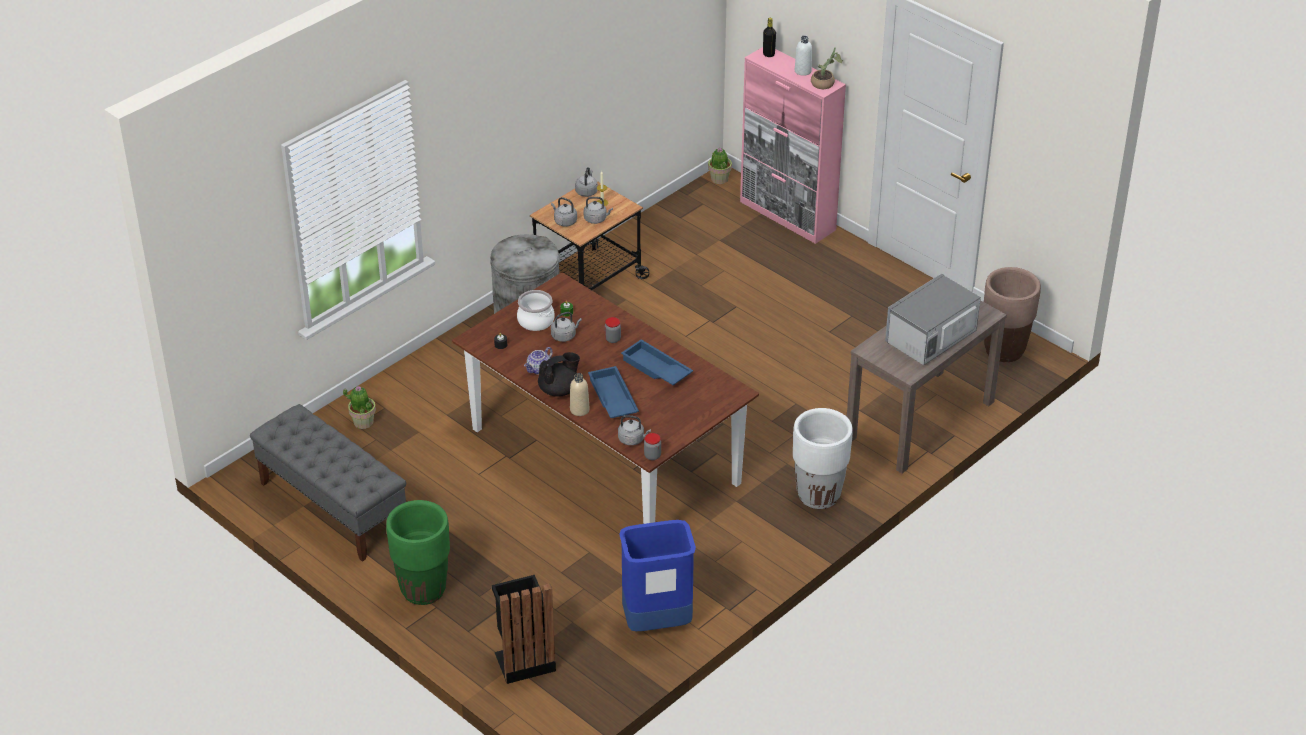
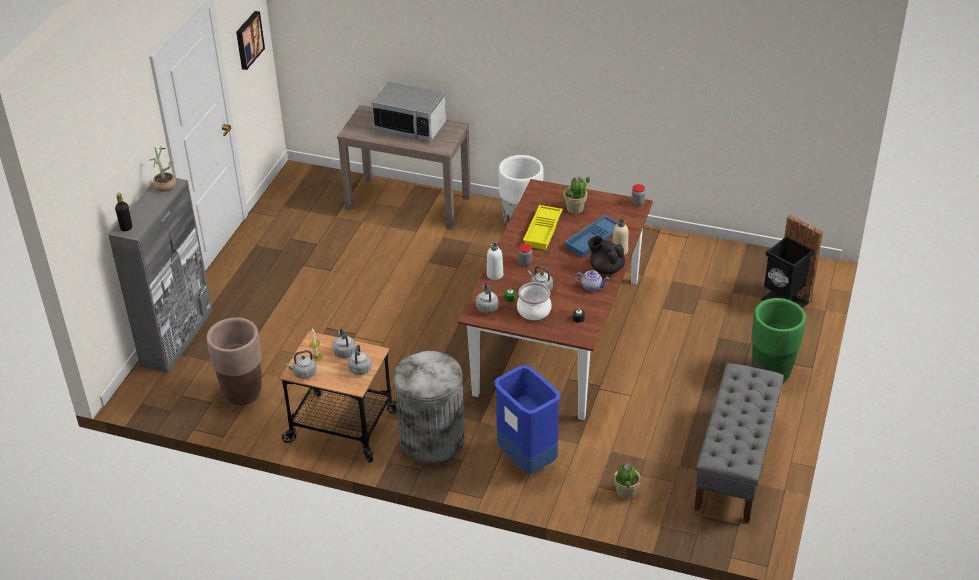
camera: 115 degrees left, 0 degrees up
grey kettle [618,415,651,445] -> grey kettle moved to [476,284,498,313]
blue trash can [619,520,696,631] -> blue trash can moved to [494,365,561,474]
blue tray [621,339,693,385] -> yellow tray [523,205,563,250]
potted plant [708,147,732,184] -> potted plant moved to [563,175,590,214]
pink cabinet [740,47,846,244] -> grey cabinet [108,178,213,373]
white bottle [795,35,812,76] -> white bottle moved to [487,243,503,280]
brown planter [984,267,1041,362] -> brown planter moved to [206,317,262,405]
none -> picture [236,11,265,70]

